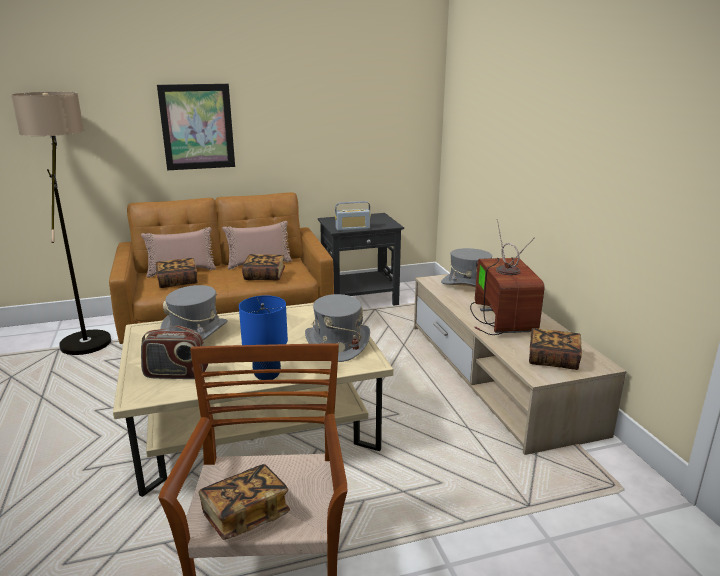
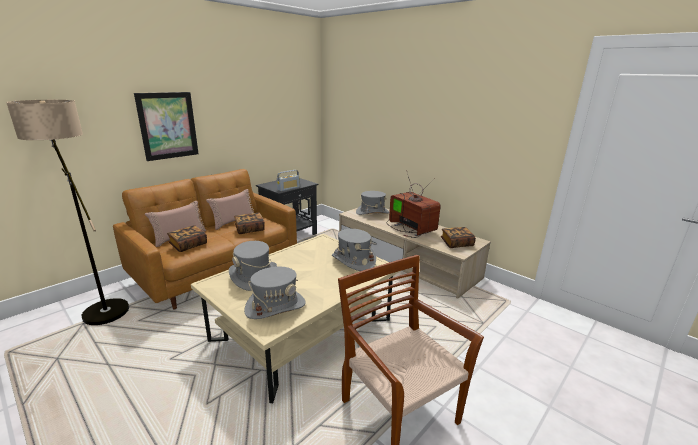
camera: 30 degrees left, 0 degrees up
radio [141,326,208,379] -> grey hat [244,267,306,319]
book [198,464,290,540] -> none
blue table lamp [239,295,288,380] -> none

